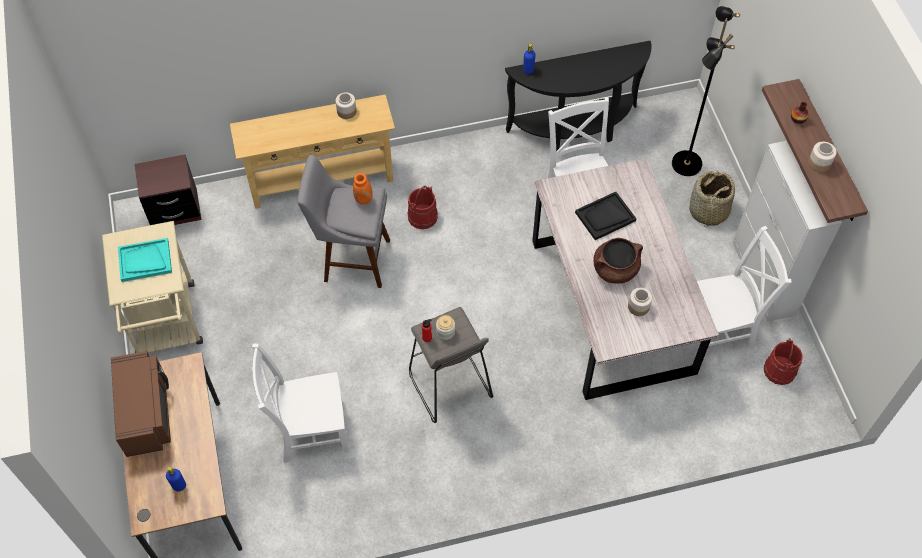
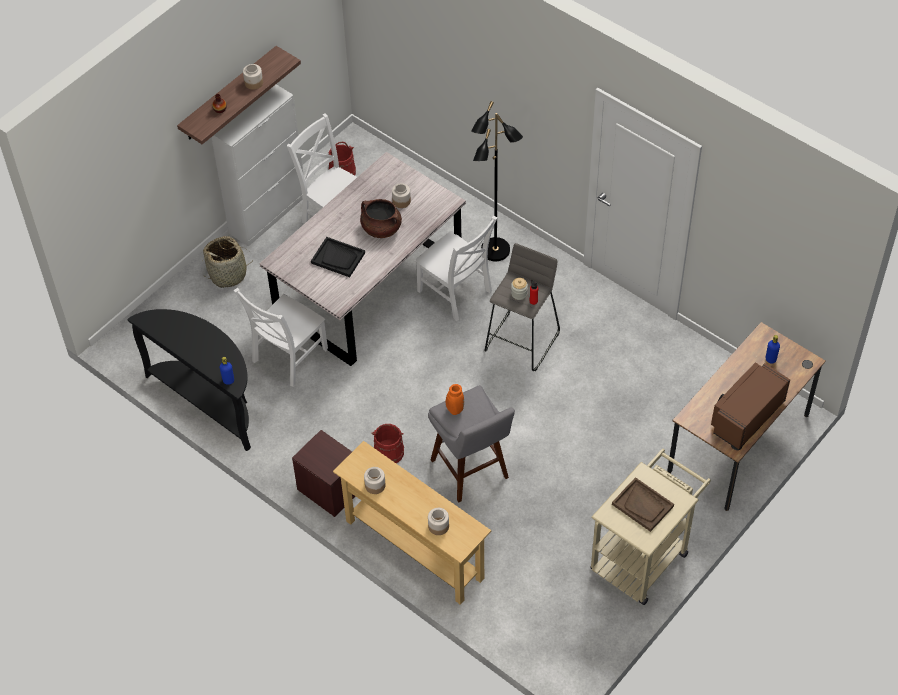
camera: 125 degrees left, 5 degrees down
turquoise tray [118,238,172,282] -> brown tray [612,477,674,532]
brown nightstand [135,154,202,225] -> brown nightstand moved to [292,430,356,517]
white chair [252,343,349,463] -> white chair moved to [415,216,498,321]
black floor lamp [672,6,740,176] -> black floor lamp moved to [471,101,523,261]
none -> jar [428,508,449,535]

